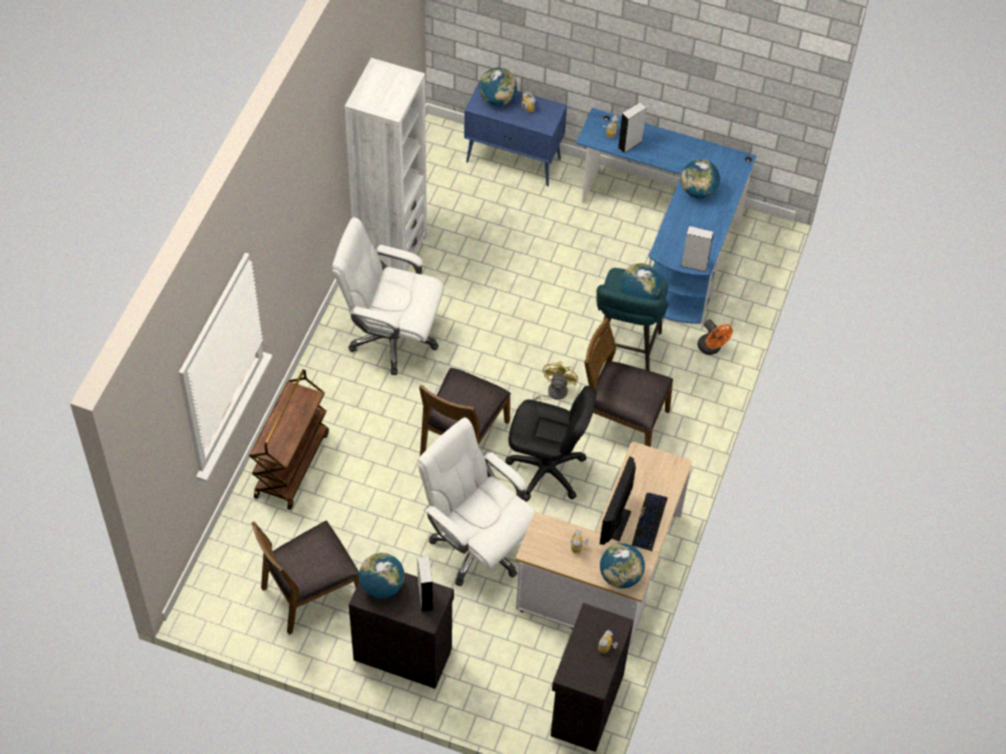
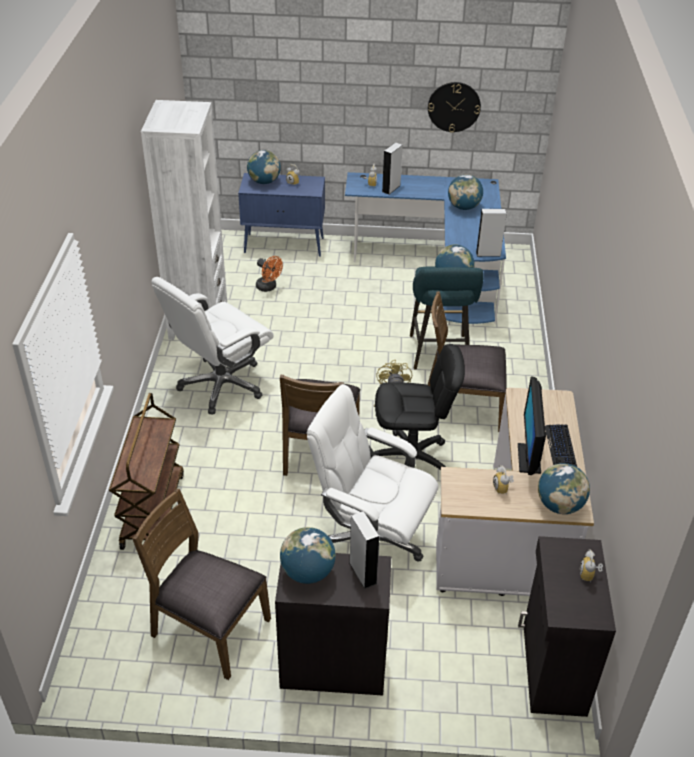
camera: 15 degrees left, 15 degrees down
brown chair [251,520,359,635] -> brown chair turned 75 degrees clockwise [132,489,271,680]
white office chair [332,217,444,375] -> white office chair turned 45 degrees counterclockwise [151,277,274,415]
orange fan [698,319,733,355] -> orange fan moved to [256,256,283,292]
none -> wall clock [428,82,481,133]

